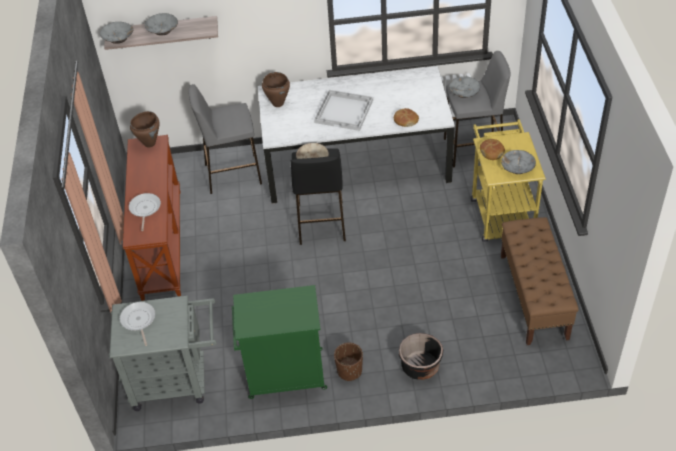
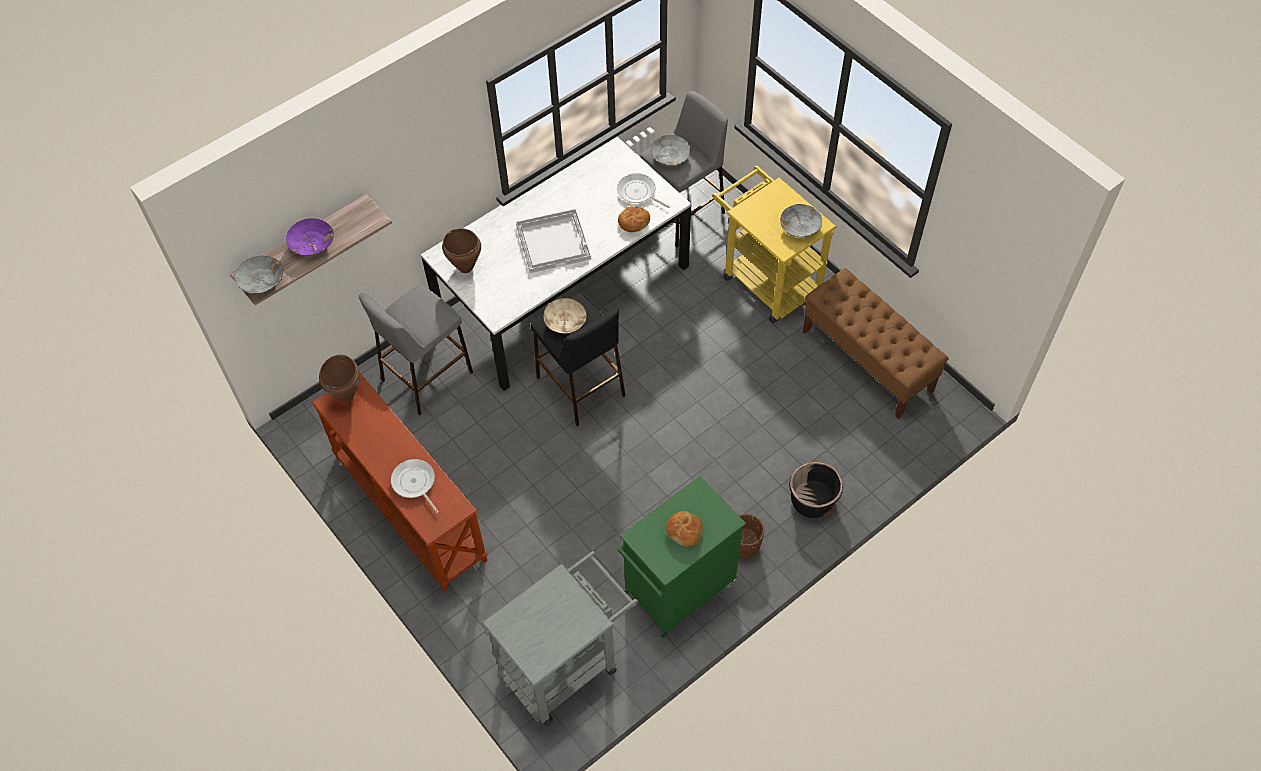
camera: 35 degrees left, 10 degrees up
frying pan [120,302,155,346] -> frying pan moved to [617,173,670,208]
grey bowl [145,13,178,36] -> purple bowl [286,219,334,256]
bread [480,139,505,160] -> bread moved to [666,511,703,547]

